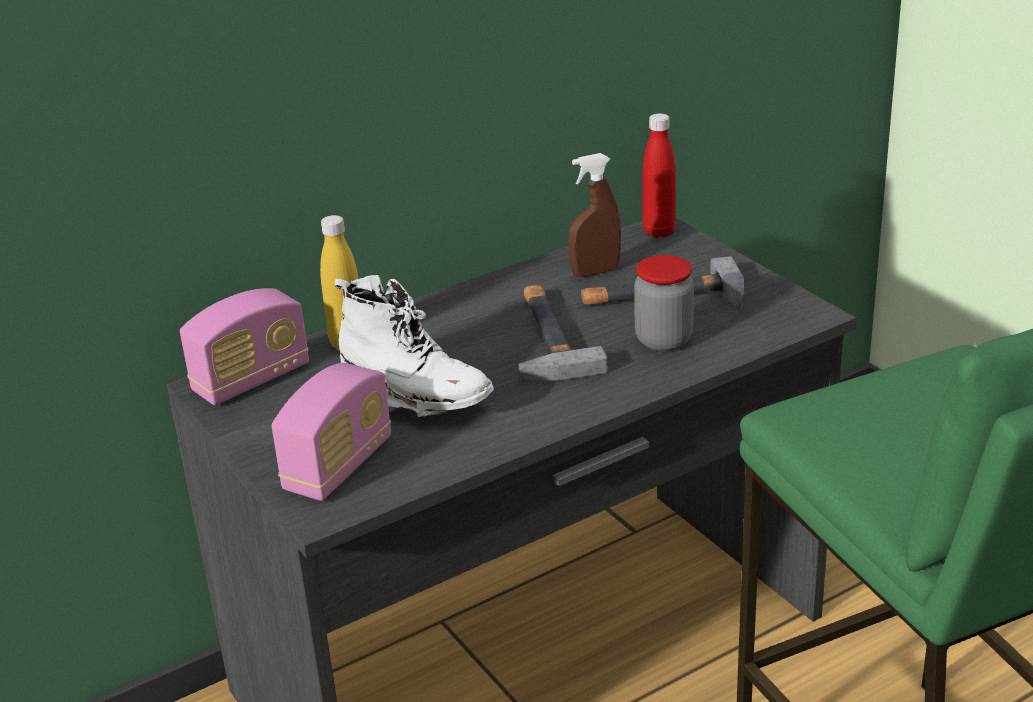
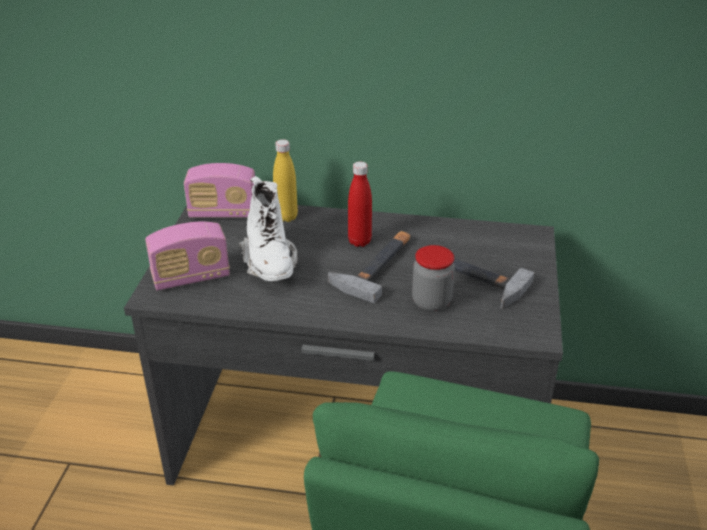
camera: 40 degrees right, 5 degrees up
brown spray bottle [568,153,621,277] -> none
red bottle [642,113,676,238] -> red bottle moved to [348,162,372,247]

